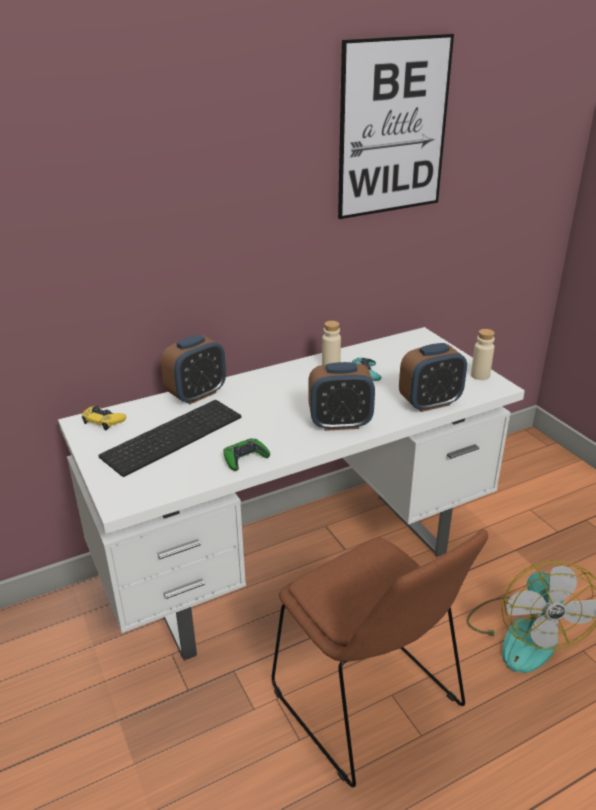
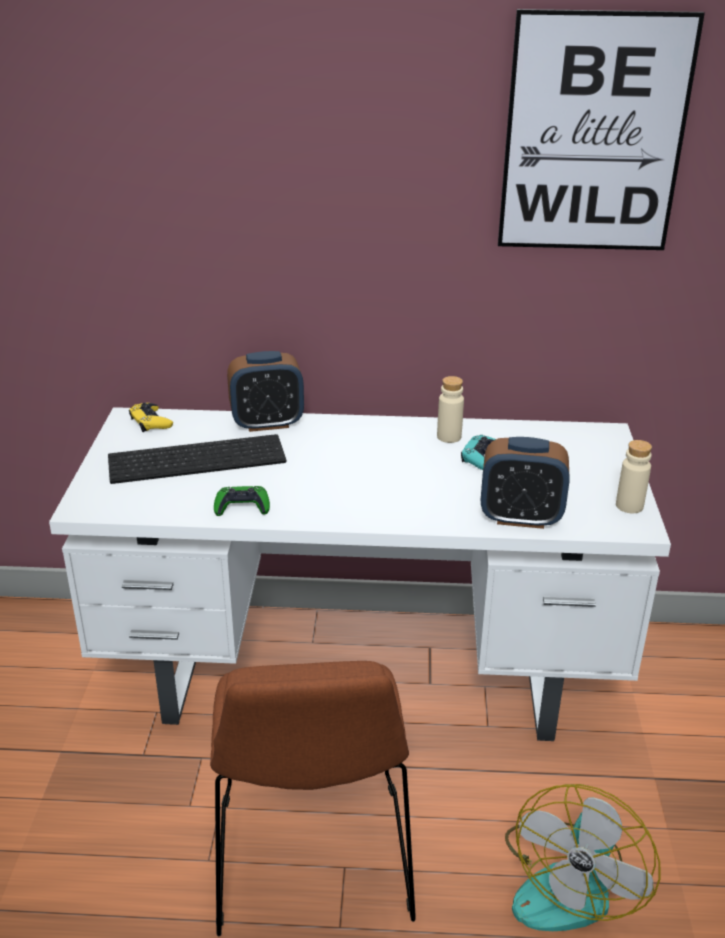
camera: 30 degrees right, 0 degrees up
alarm clock [308,362,375,431] -> none

